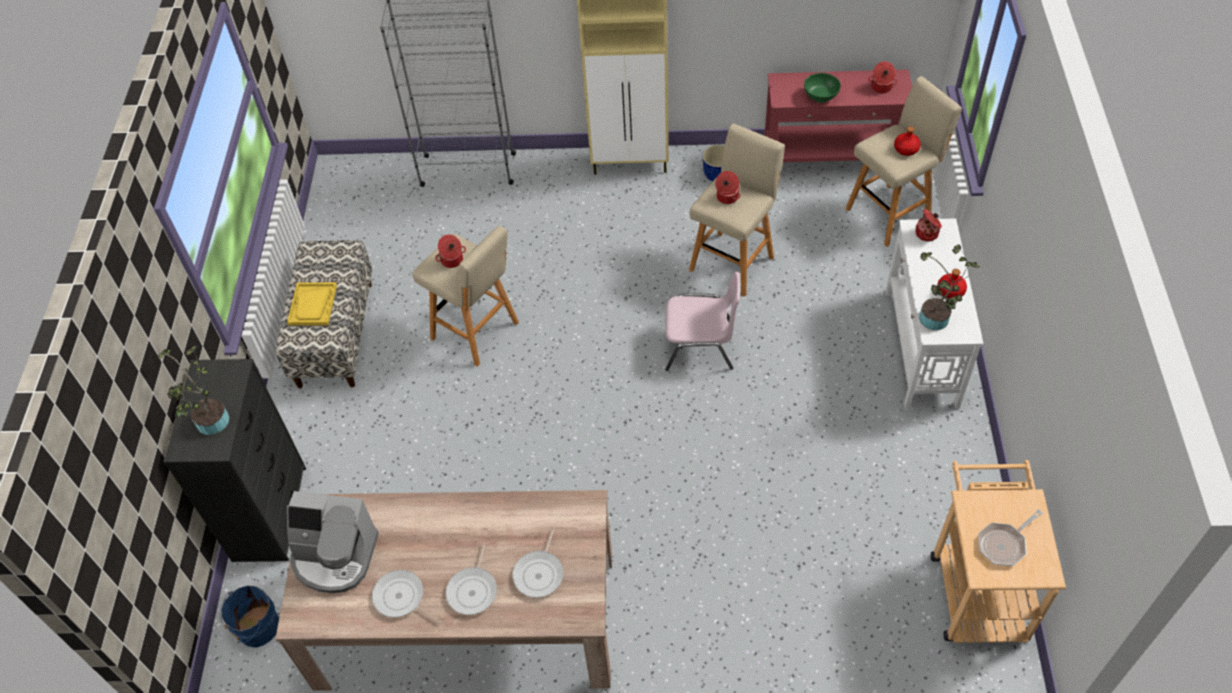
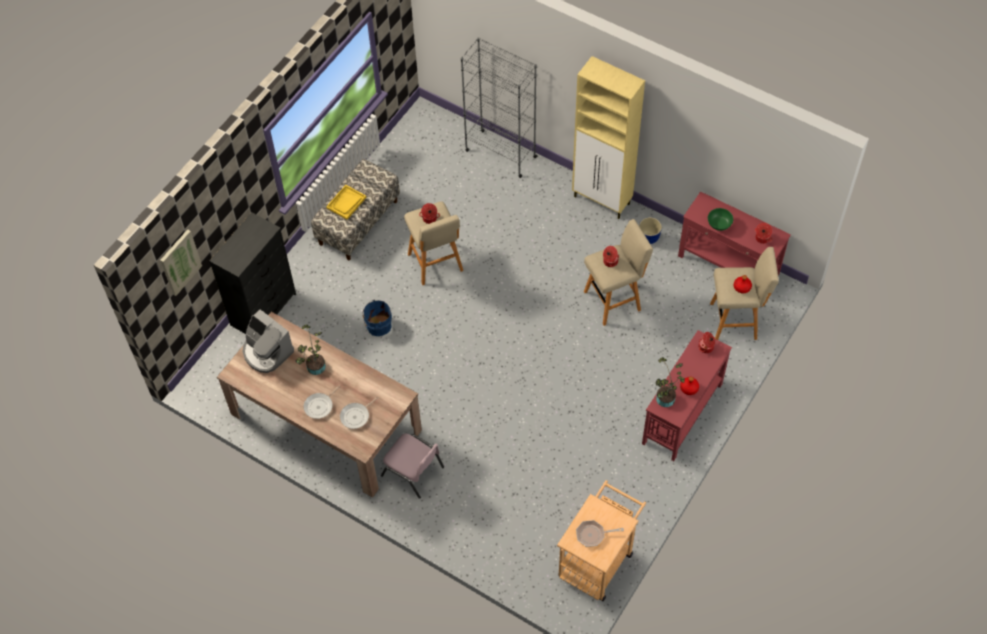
camera: 30 degrees right, 5 degrees up
potted plant [157,345,229,435] -> potted plant moved to [296,324,326,375]
blue bucket [220,585,279,648] -> blue bucket moved to [362,300,392,336]
frying pan [372,570,441,623] -> none
pink chair [665,272,740,371] -> pink chair moved to [381,433,444,499]
white console table [886,218,984,409] -> red console table [642,330,732,461]
none -> picture [160,229,202,296]

